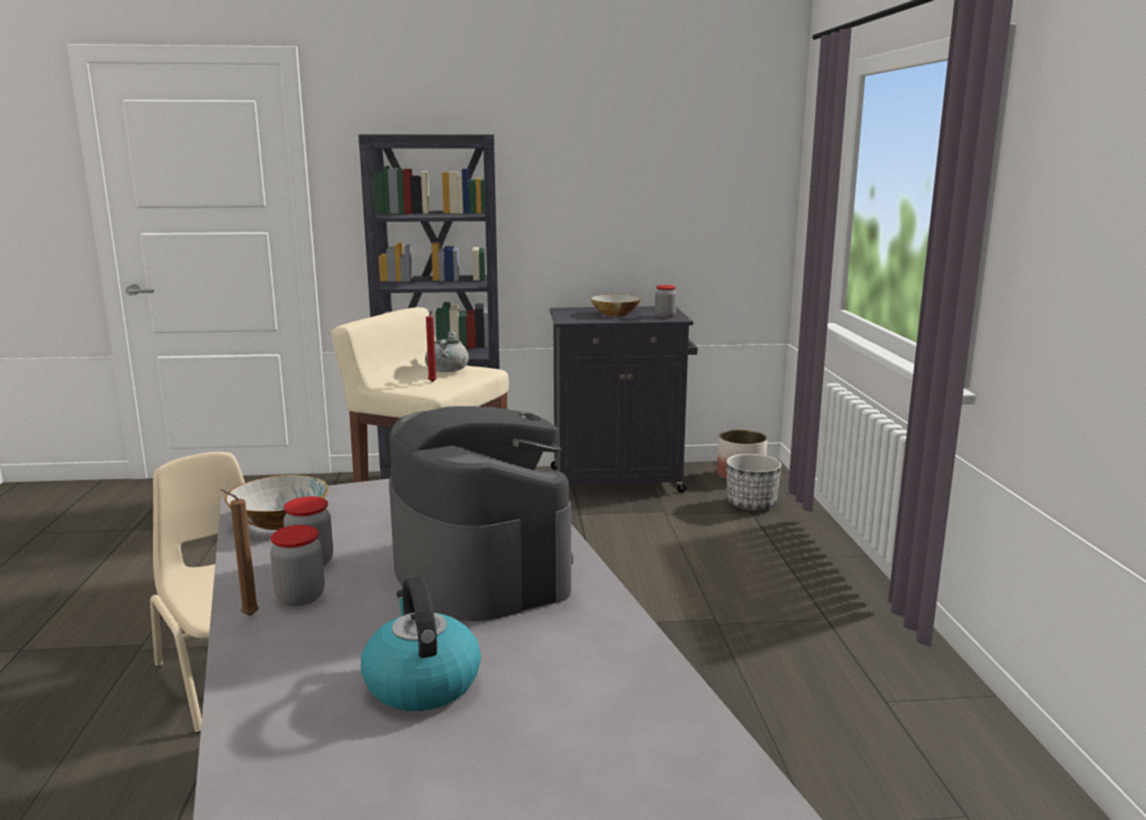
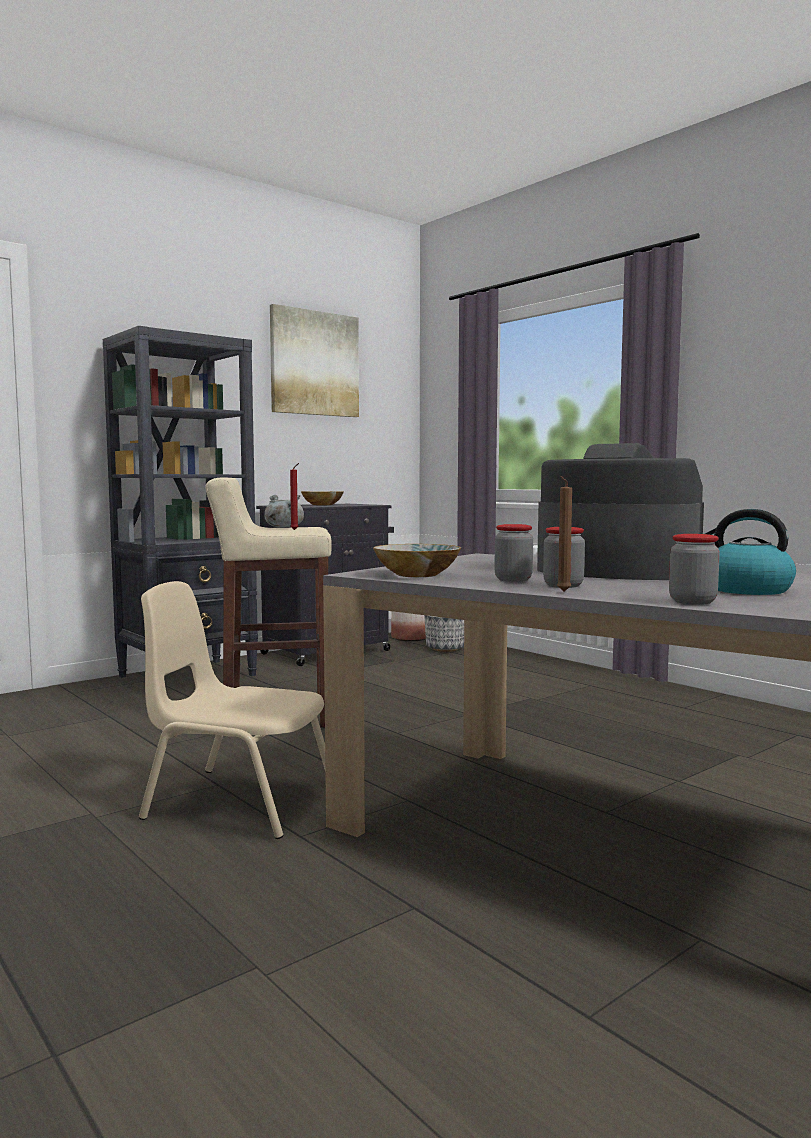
camera: 35 degrees left, 10 degrees down
jar [655,285,677,318] -> jar moved to [669,534,720,605]
none -> picture [270,304,359,417]

